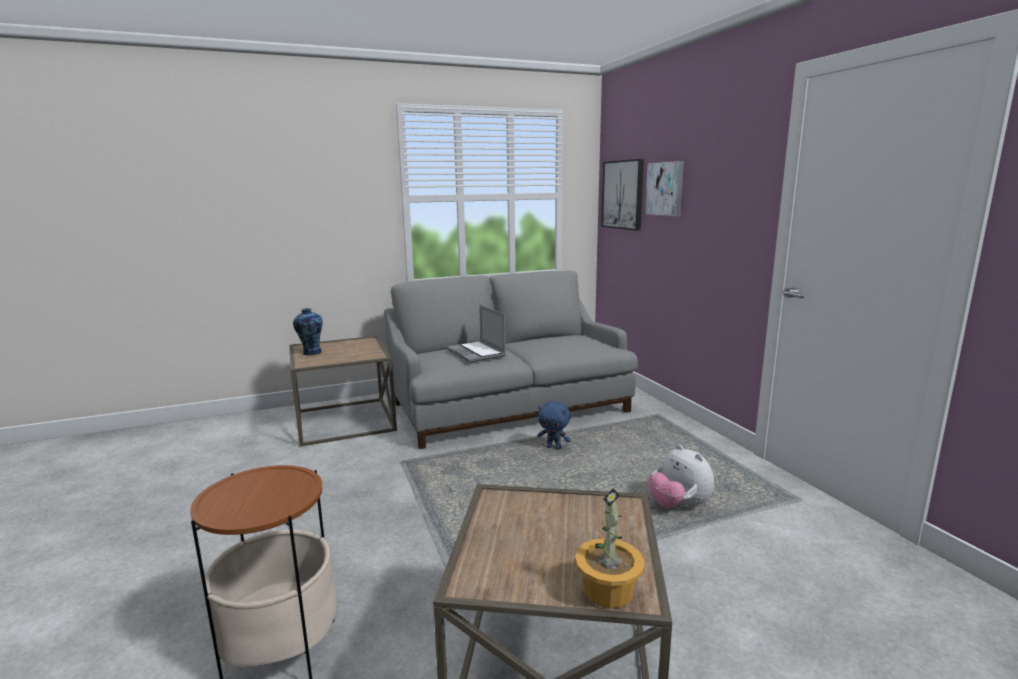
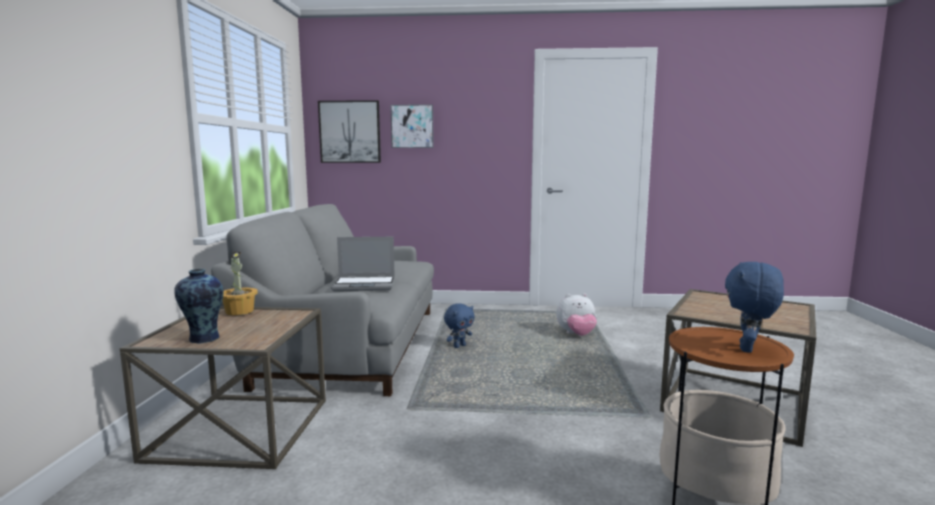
camera: 65 degrees left, 5 degrees down
potted plant [575,488,645,608] -> potted plant moved to [222,252,258,315]
none -> blue plush toy [725,262,784,353]

